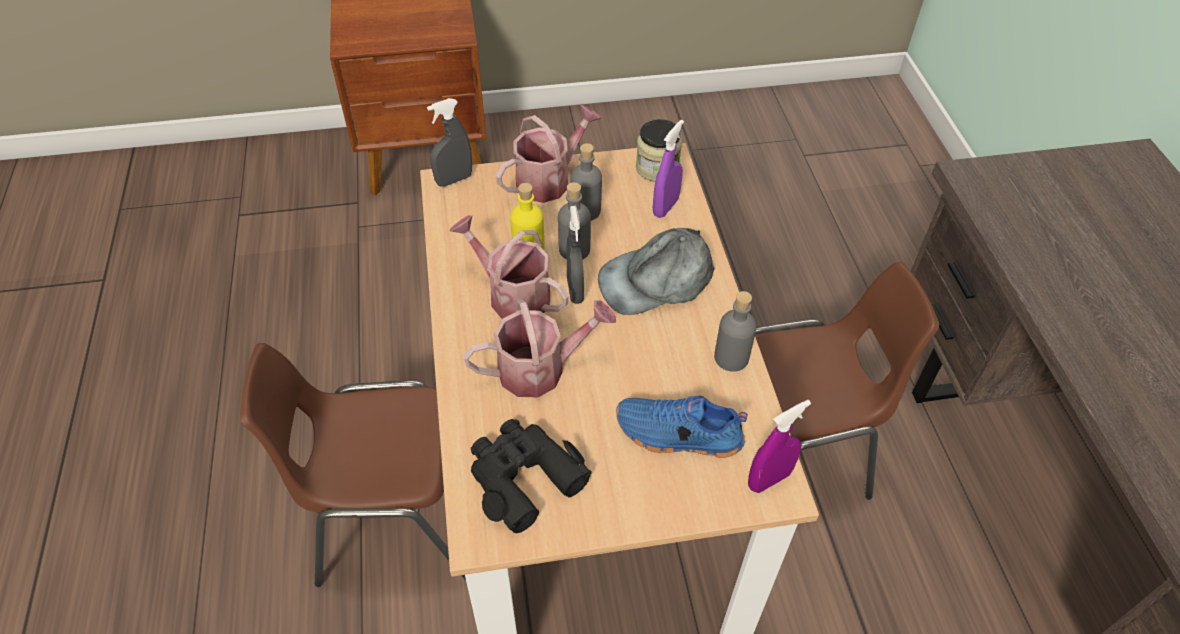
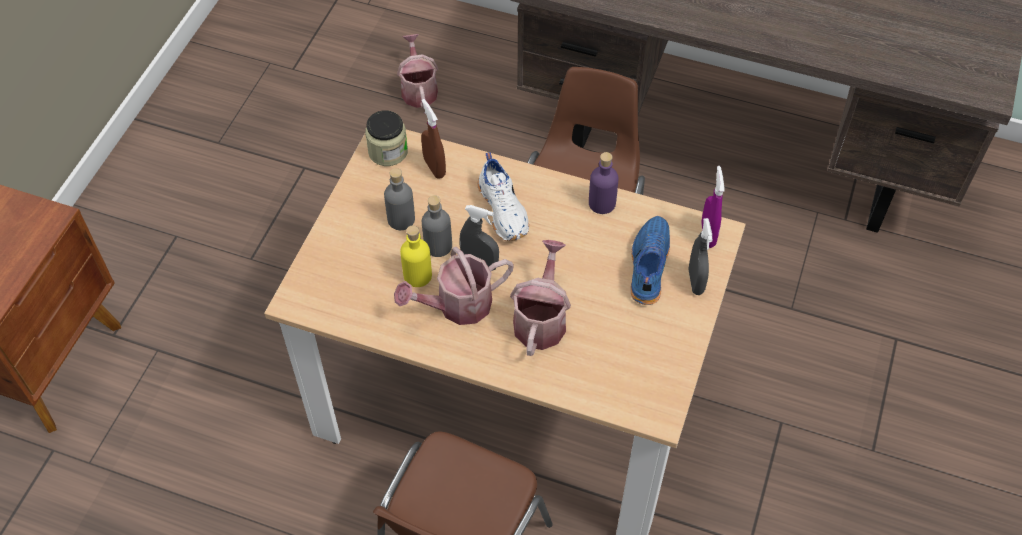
camera: 60 degrees left, 5 degrees up
grey spray bottle [427,98,472,187] -> grey spray bottle moved to [689,218,713,295]
black binoculars [471,419,592,533] -> none
watering can [496,105,602,203] -> watering can moved to [397,34,438,109]
grey cap [598,228,715,315] -> white shoe [477,152,529,241]
blue shoe [616,396,748,458] -> blue shoe turned 150 degrees clockwise [631,216,670,305]
purple spray bottle [653,120,684,218] -> brown spray bottle [421,99,446,179]
grey bottle [714,291,757,372] -> purple bottle [589,152,619,214]

